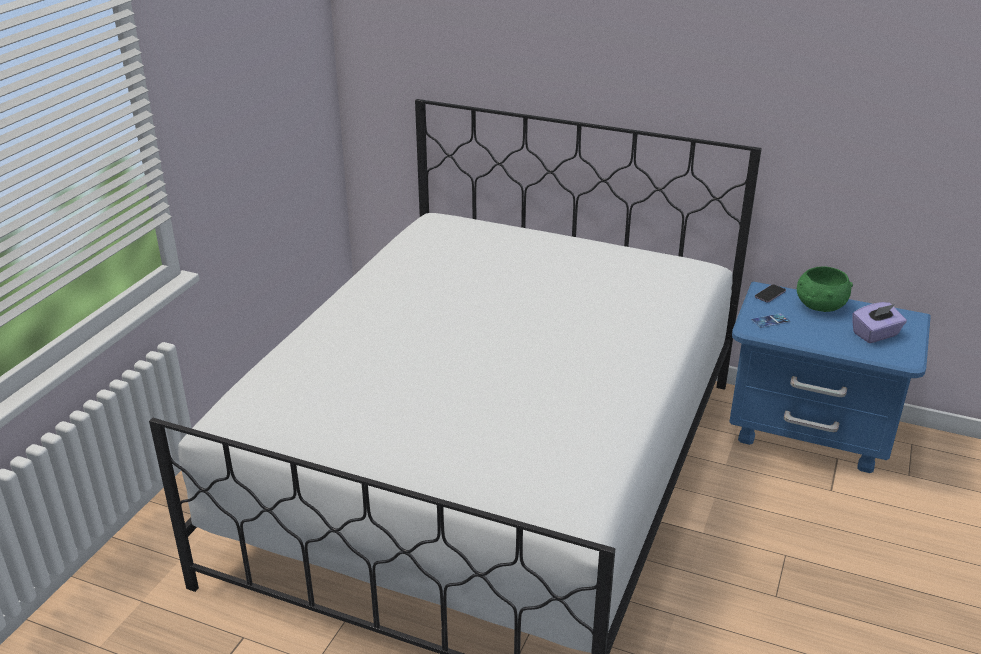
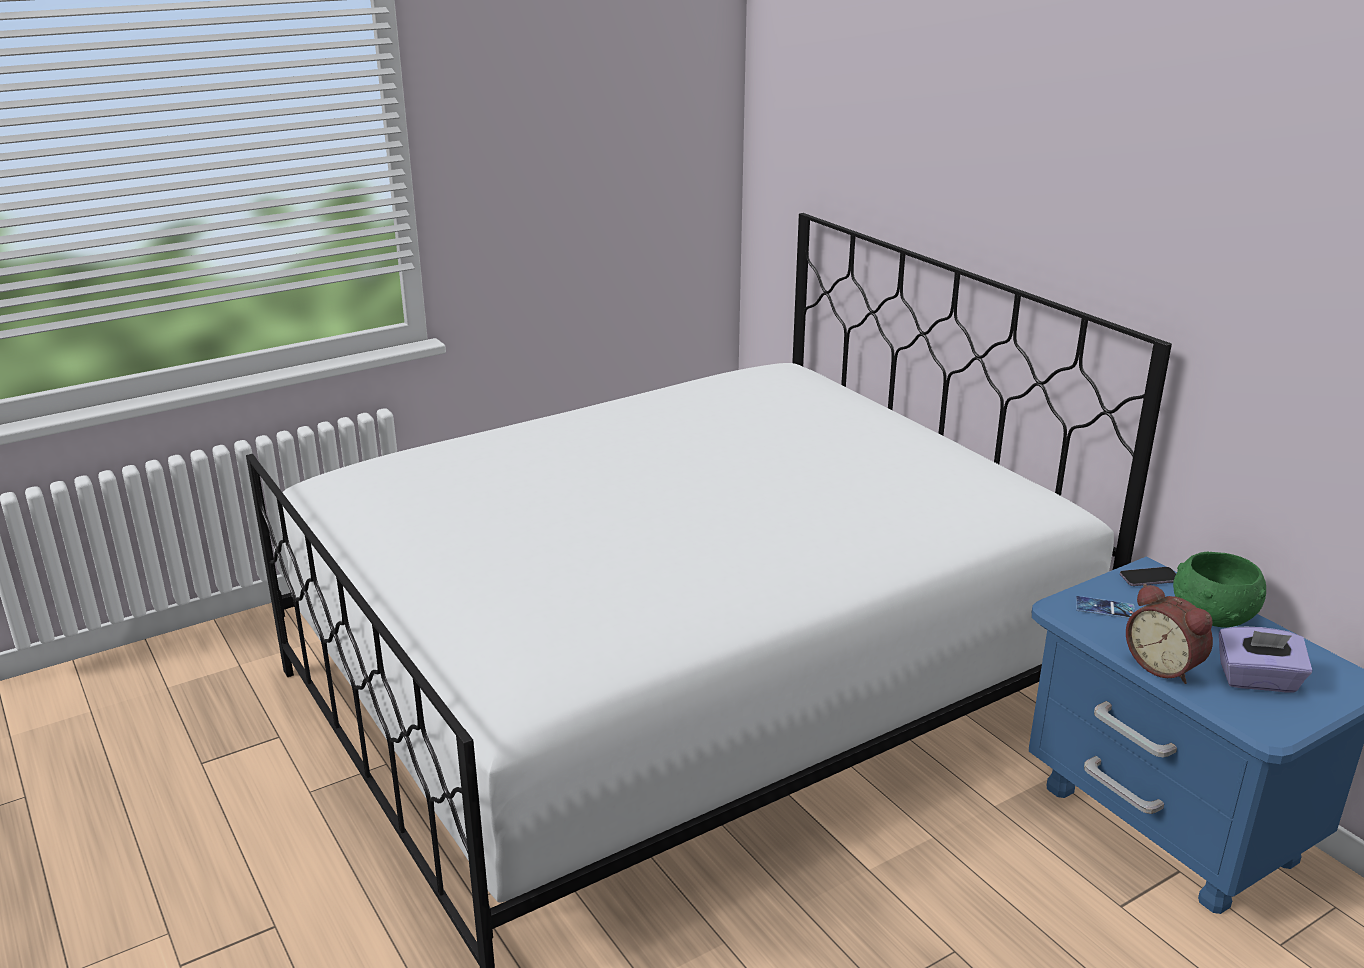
camera: 35 degrees right, 5 degrees down
none -> alarm clock [1126,584,1213,684]

